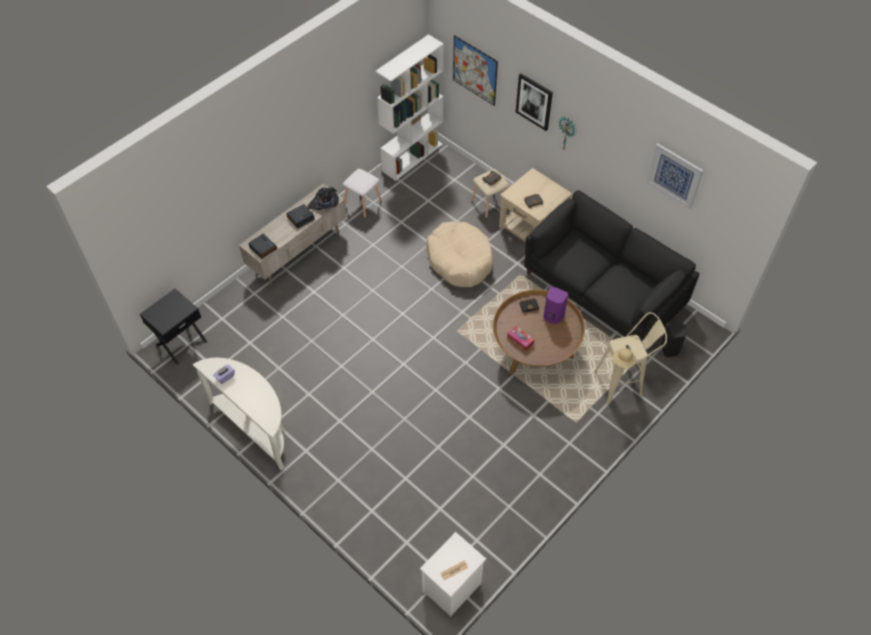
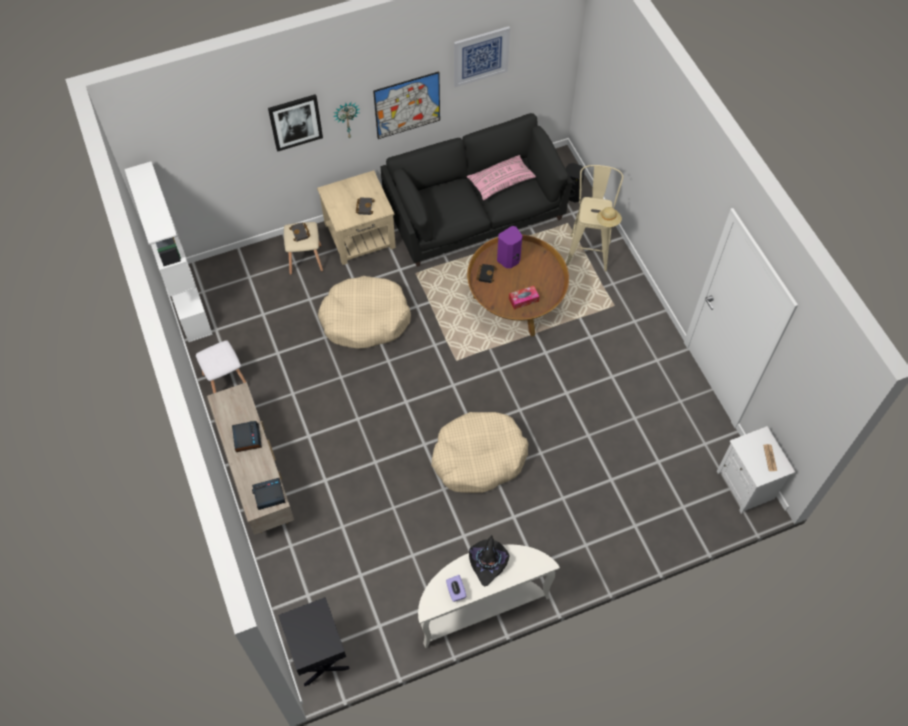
camera: 65 degrees left, 5 degrees up
black hat [307,187,339,210] -> black hat moved to [469,535,510,586]
picture [453,35,498,106] -> picture moved to [373,71,440,139]
none -> beige dog bed [431,412,529,493]
none -> pink pillow [467,155,536,200]

